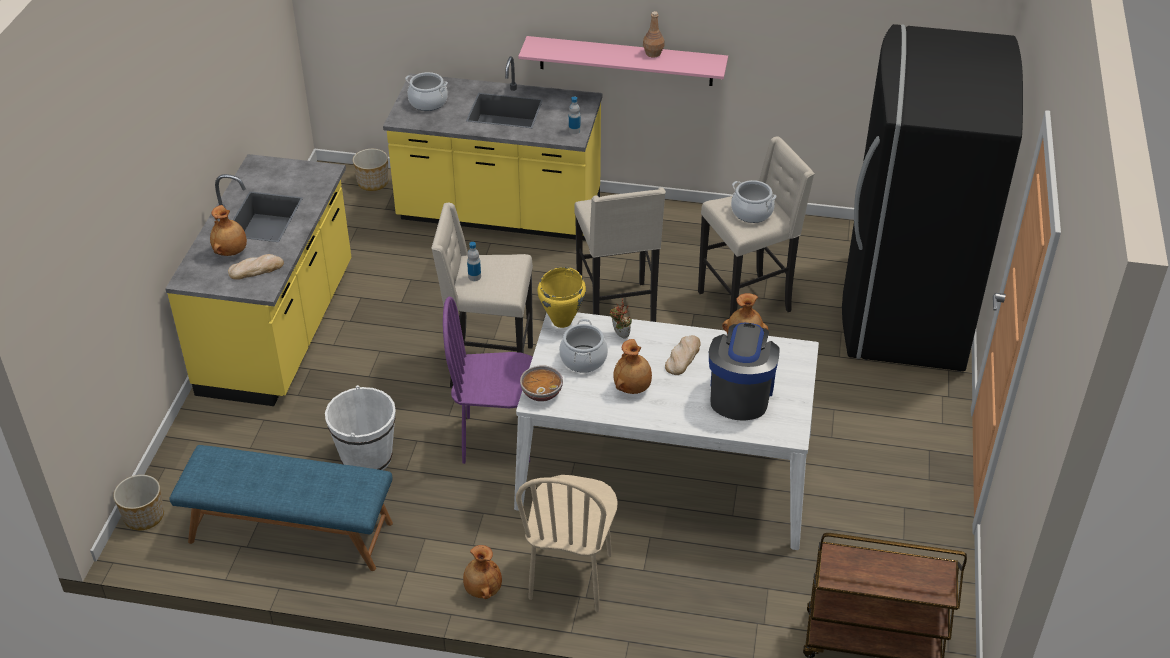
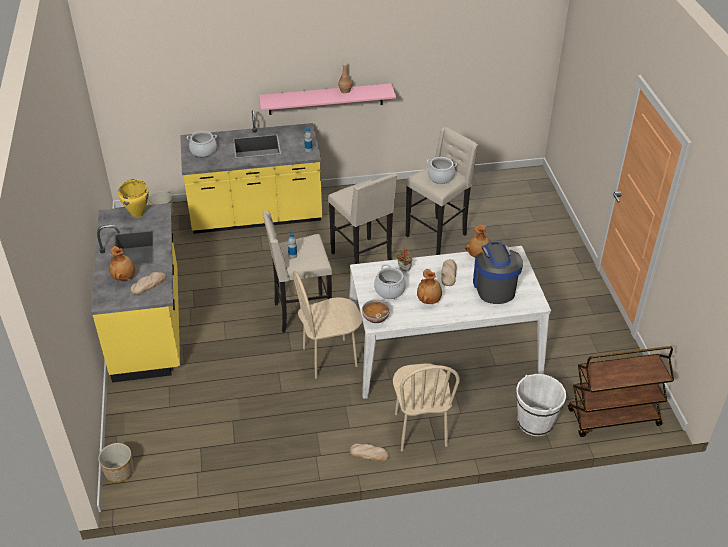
camera: 20 degrees left, 0 degrees up
blue bench [169,445,393,571] -> none
white bucket [325,385,396,470] -> white bucket moved to [516,374,566,436]
purple chair [443,297,533,464] -> beige chair [293,271,362,379]
brown vase [463,545,502,599] -> bread [350,444,389,461]
yellow cooking pot [537,267,586,328] -> yellow cooking pot moved to [118,179,149,218]
black fridge [842,24,1023,372] -> none

